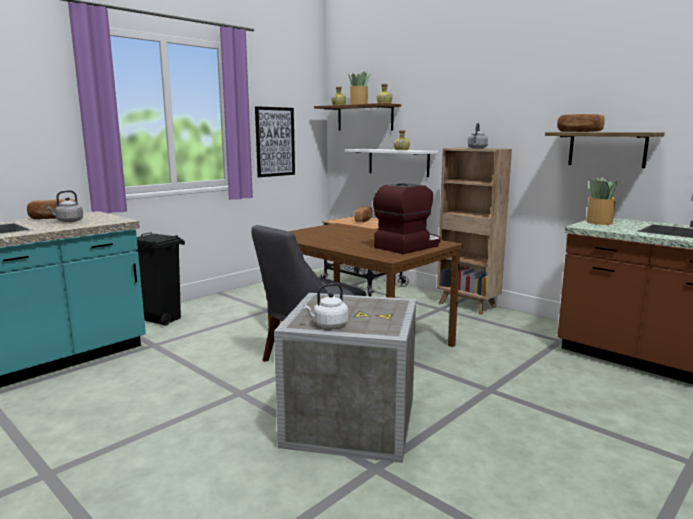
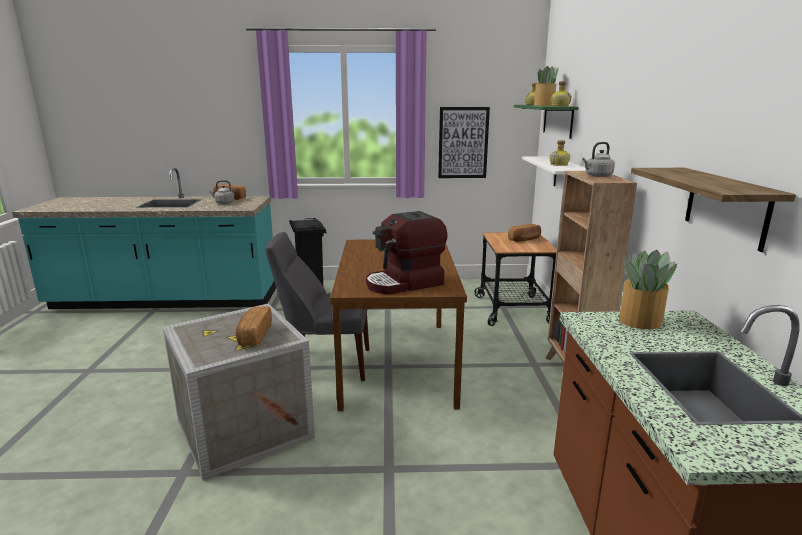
camera: 45 degrees right, 5 degrees up
white kettle [304,283,348,328] -> none
brown shelf [314,103,401,131] -> green shelf [514,105,579,139]
coffee machine [373,183,441,254] -> coffee machine turned 150 degrees clockwise [366,211,448,294]
bread [557,114,605,132] -> bread moved to [236,306,272,346]

